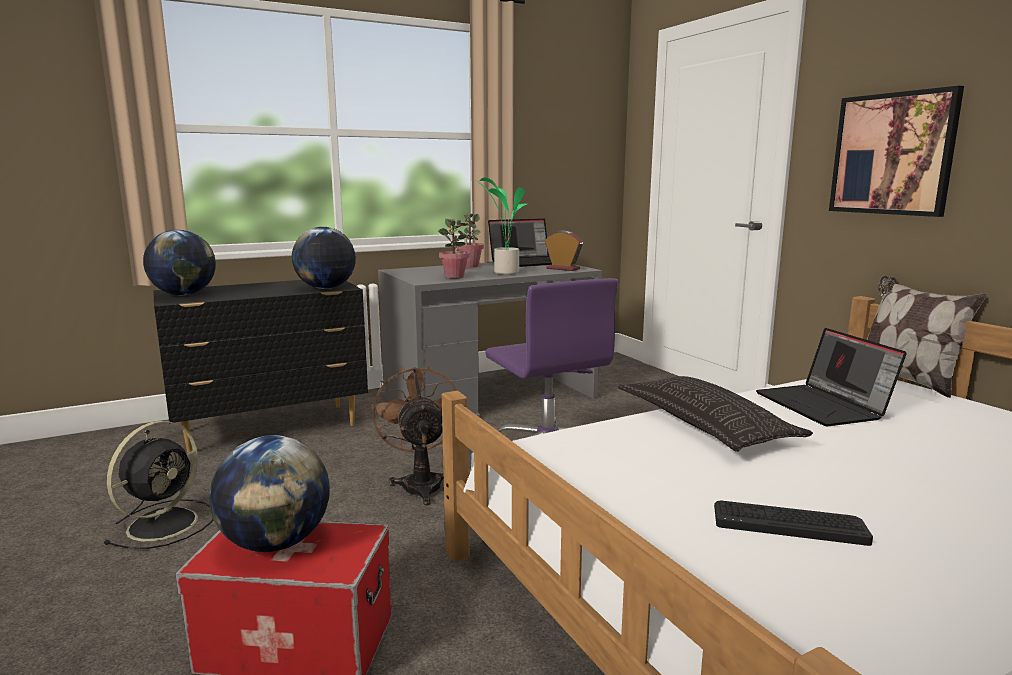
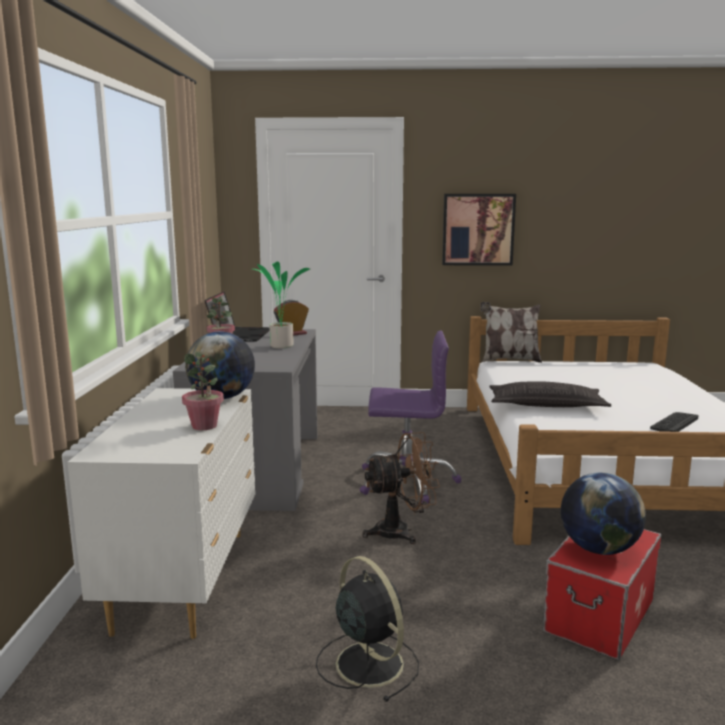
camera: 60 degrees left, 0 degrees up
globe [143,230,216,295] -> none
black dresser [153,280,368,453] -> white dresser [67,388,256,639]
brown fan [371,365,457,505] -> brown fan turned 150 degrees clockwise [362,432,440,544]
potted plant [438,218,470,279] -> potted plant moved to [182,351,224,430]
laptop [756,328,907,426] -> none

